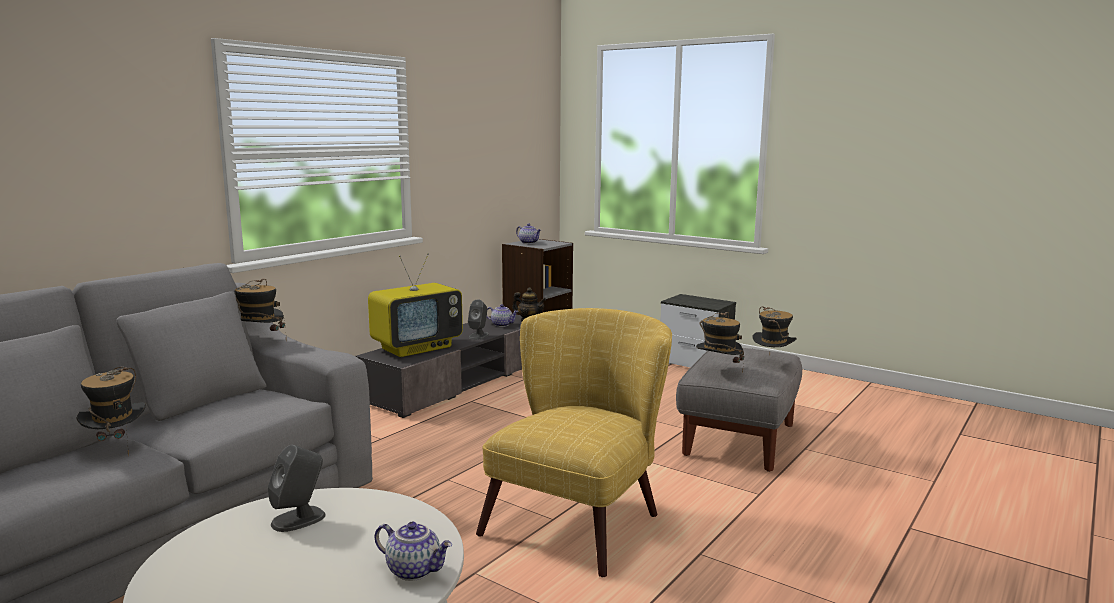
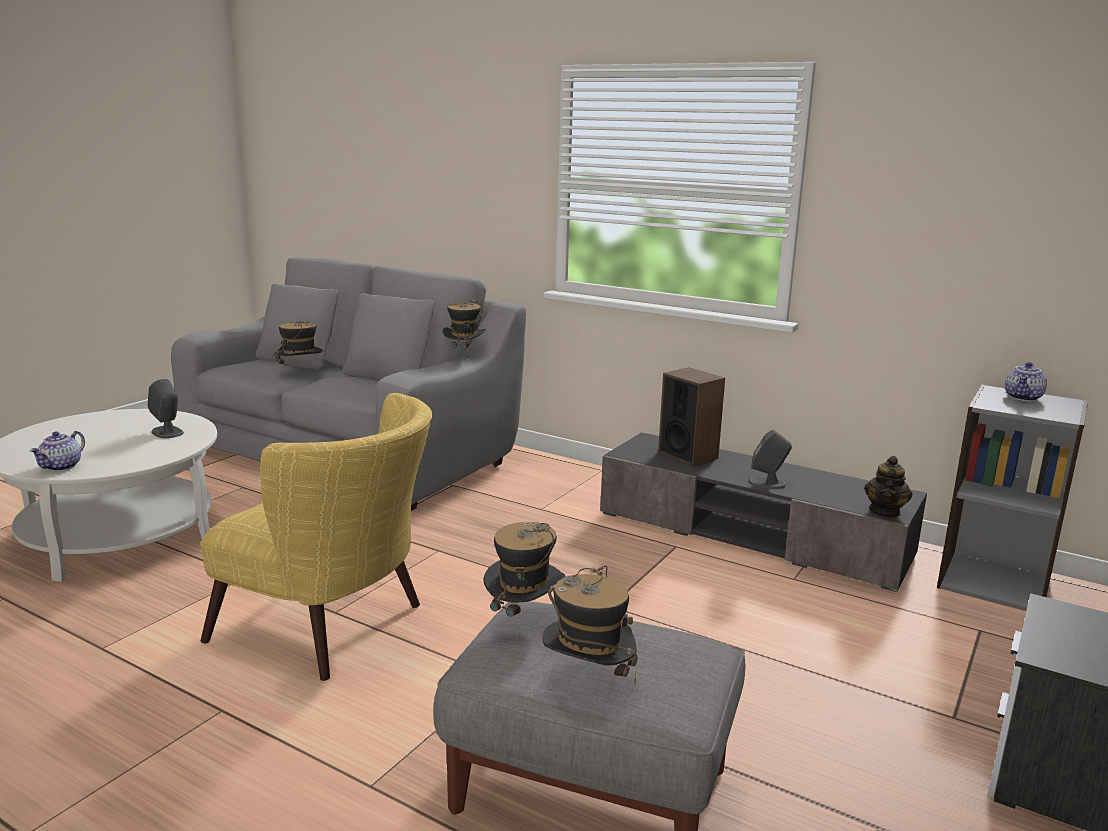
camera: 85 degrees right, 5 degrees up
television [368,253,463,357] -> speaker [658,367,725,466]
teapot [487,304,519,327] -> none

